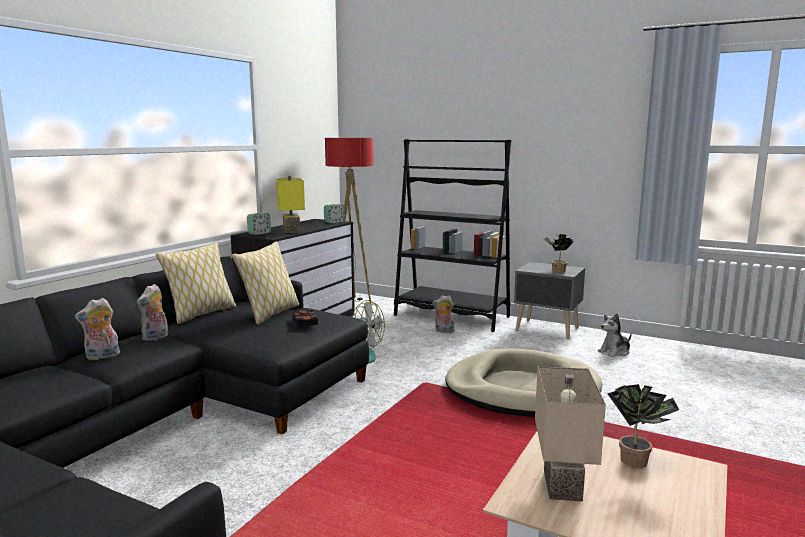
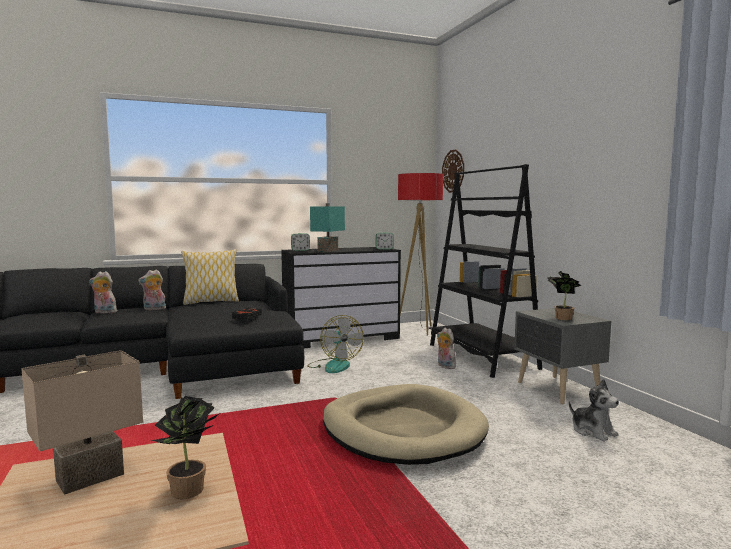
camera: 40 degrees right, 5 degrees down
pillow [232,242,299,325] -> none
yellow table lamp [276,176,305,233] -> turquoise table lamp [310,203,345,252]
plush toy [598,313,632,357] -> plush toy turned 135 degrees counterclockwise [569,379,619,442]
none -> wall clock [442,149,464,193]

